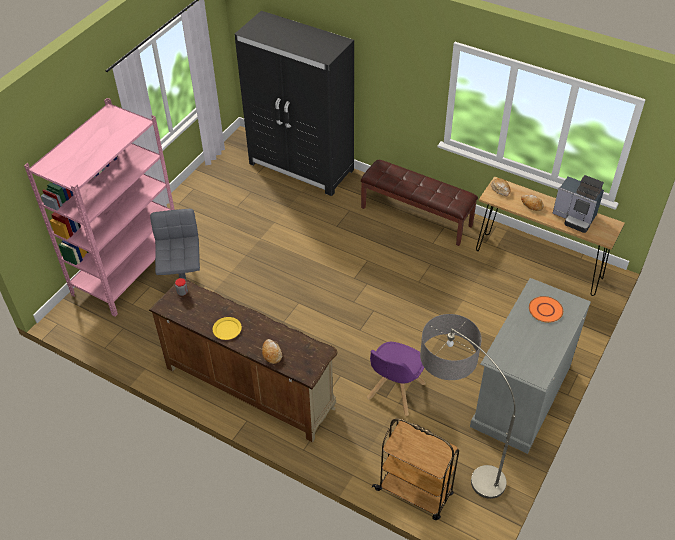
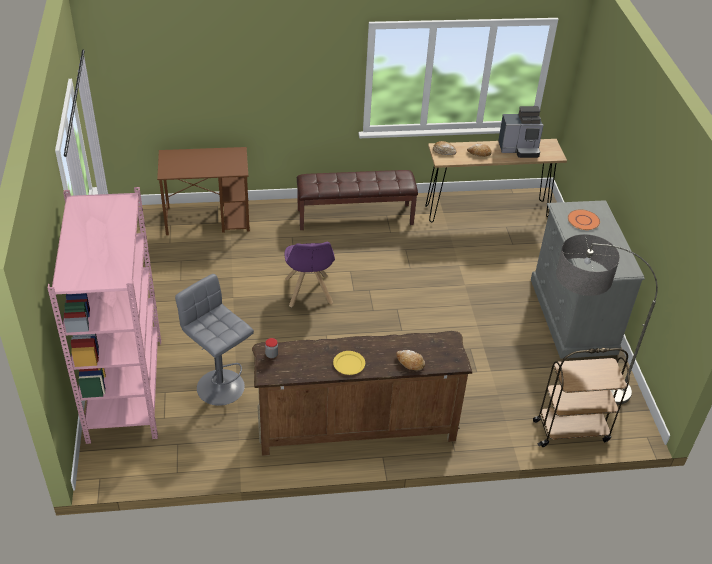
camera: 40 degrees left, 5 degrees down
black cabinet [235,11,354,196] -> brown desk [157,147,250,235]
purple chair [367,342,426,416] -> purple chair moved to [285,242,335,308]

